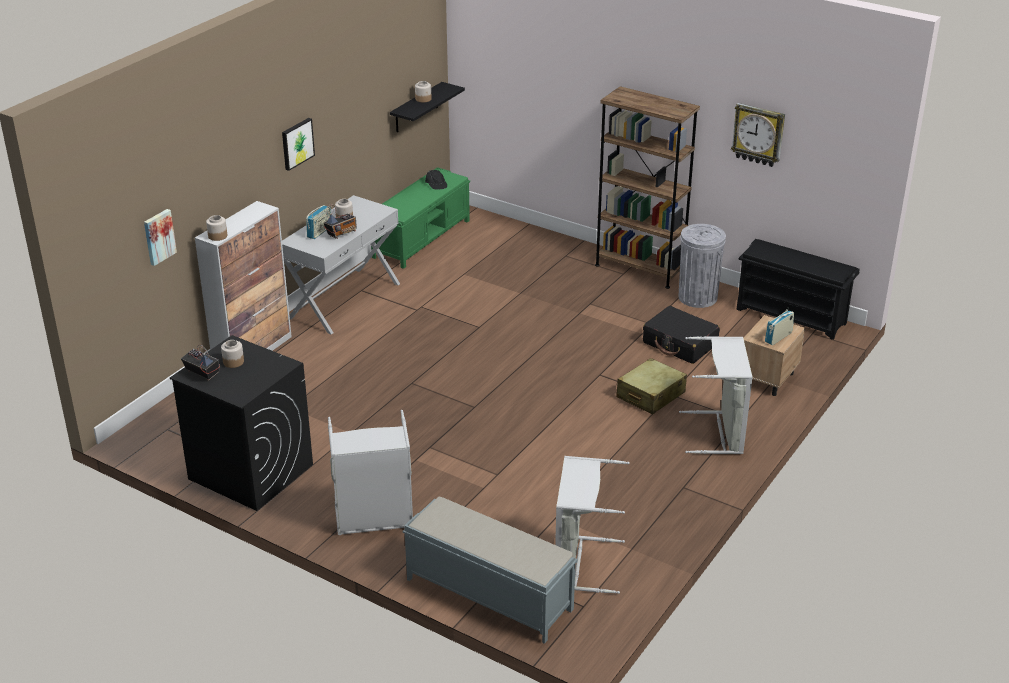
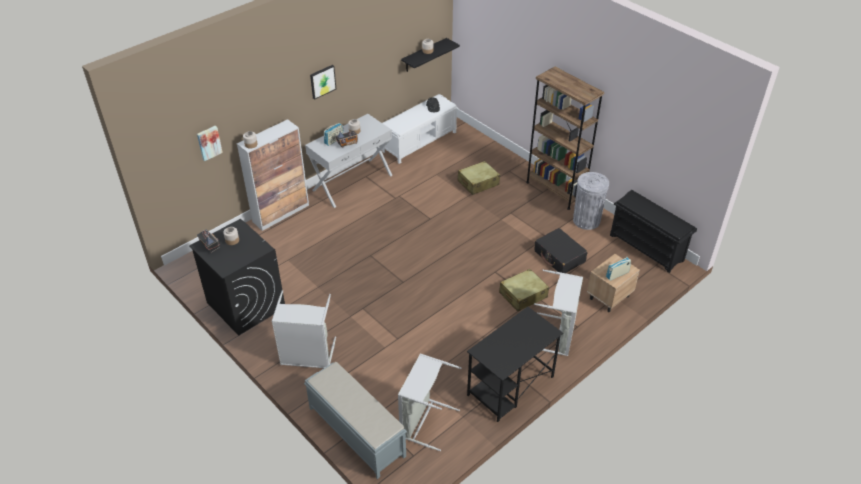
camera: 15 degrees right, 10 degrees up
green bench [371,167,470,269] -> white bench [382,94,458,164]
wall clock [731,103,785,167] -> none
none -> beige suitcase [457,161,500,195]
none -> black desk [467,307,563,422]

